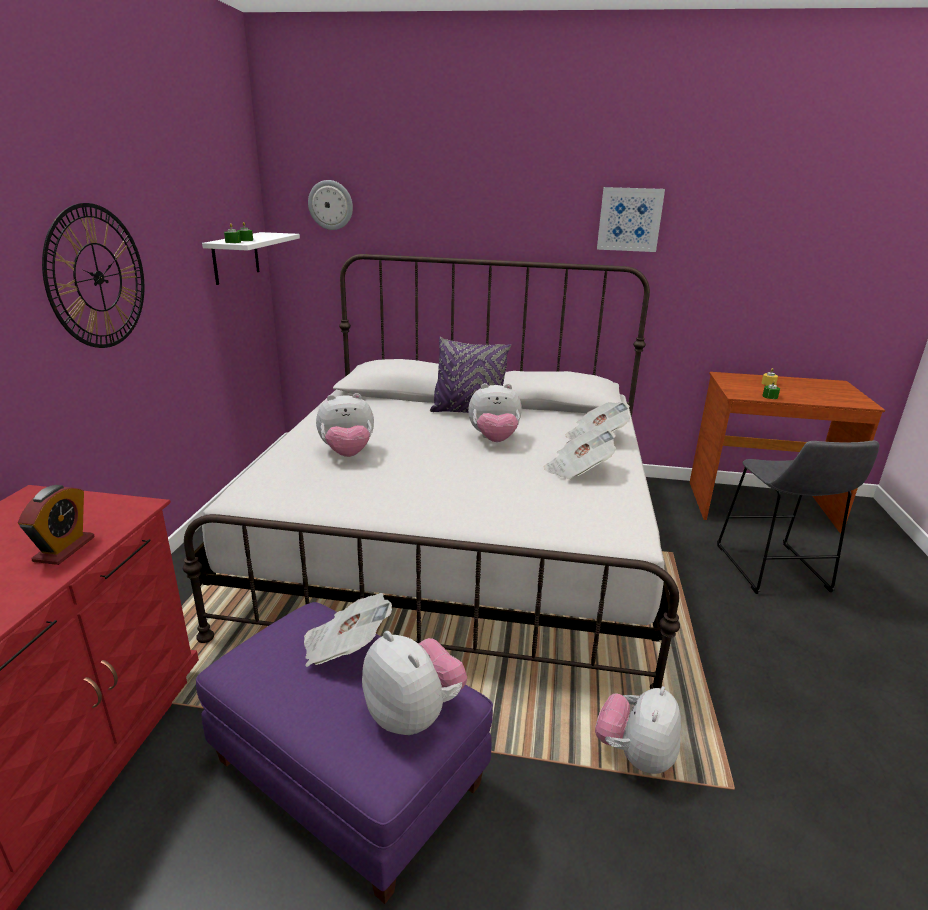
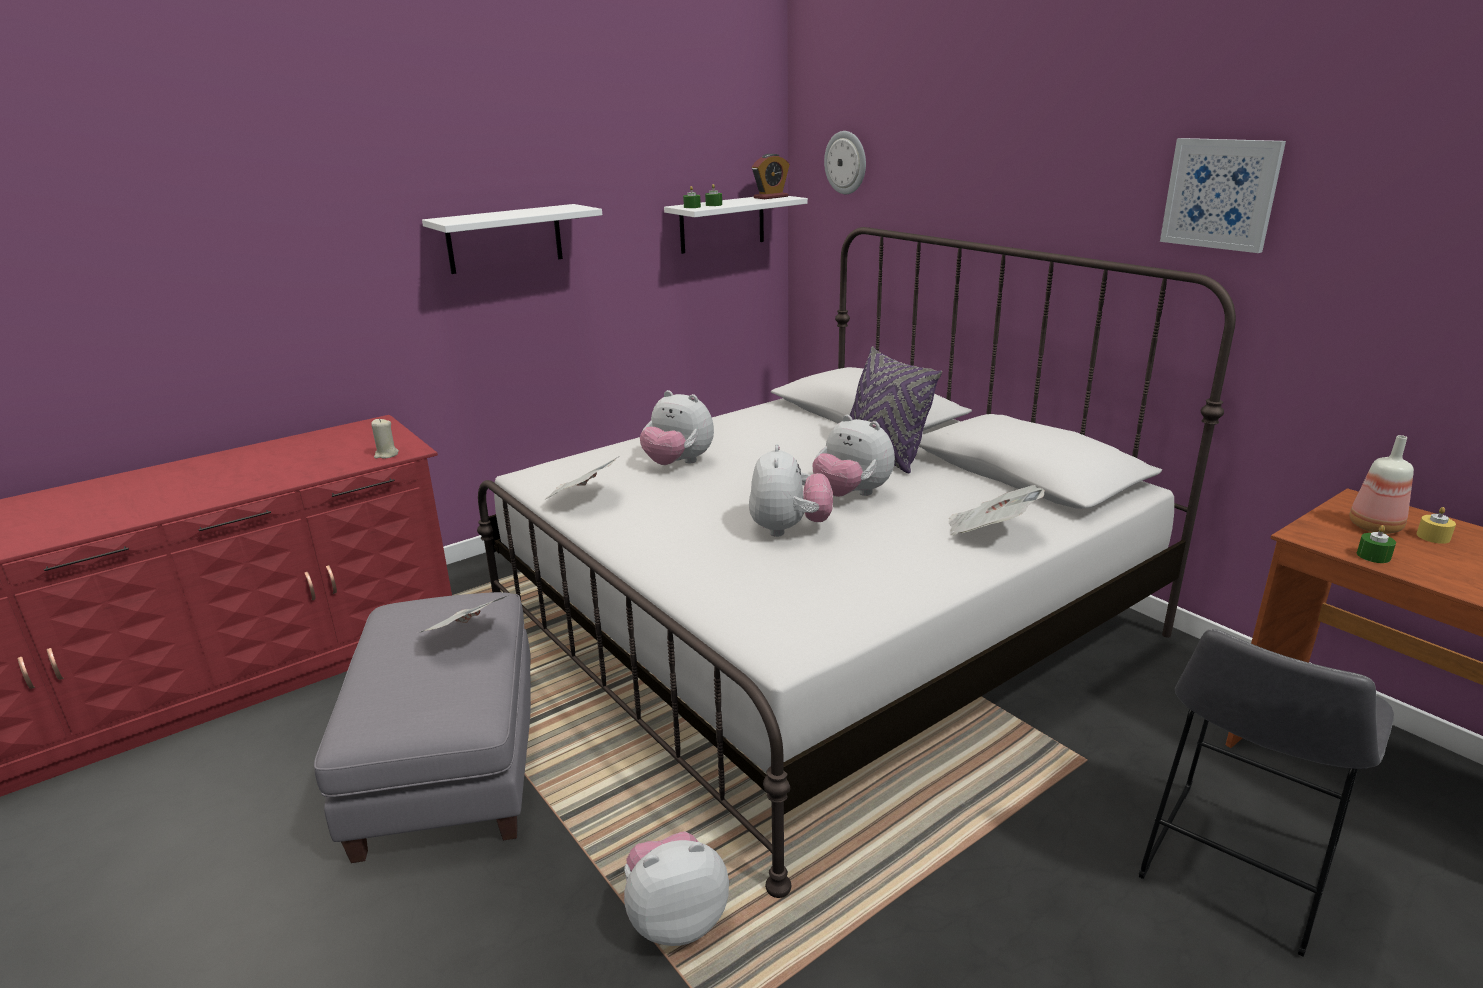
camera: 45 degrees right, 0 degrees up
alarm clock [18,485,95,565] -> alarm clock moved to [752,154,789,199]
wall clock [42,203,145,348] -> white shelf [422,204,602,274]
purple ottoman [196,602,493,904] -> grey ottoman [314,592,531,863]
plush toy [362,631,467,735] -> plush toy moved to [749,444,833,537]
newspaper [544,430,616,480] -> newspaper moved to [546,457,618,499]
none -> beige candle [372,418,399,459]
none -> bottle [1349,435,1414,534]

